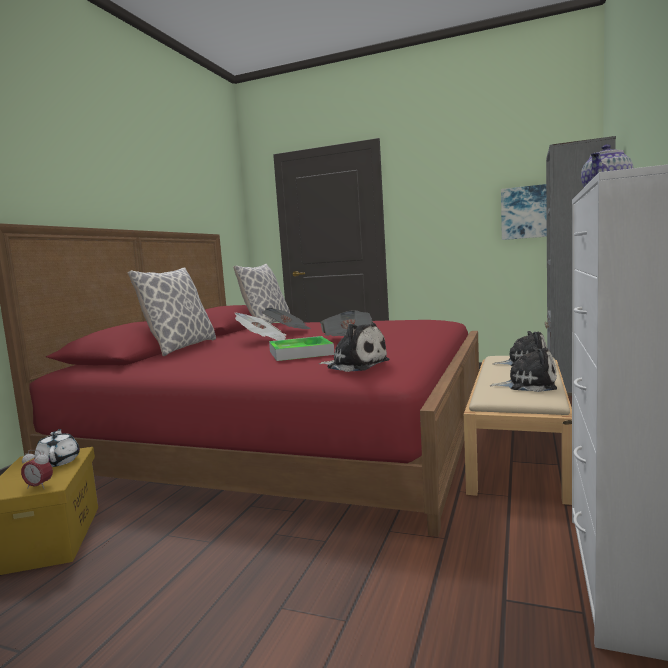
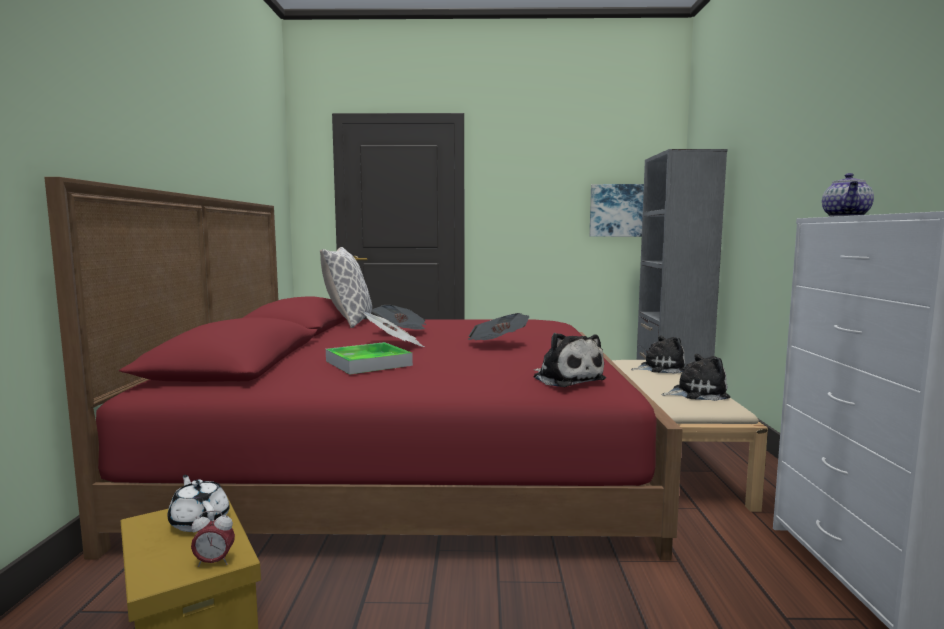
camera: 20 degrees left, 0 degrees up
pillow [128,267,216,356] -> none
tray [269,336,334,361] -> tray moved to [326,342,413,375]
plush toy [319,323,389,372] -> plush toy turned 45 degrees clockwise [534,333,606,387]

